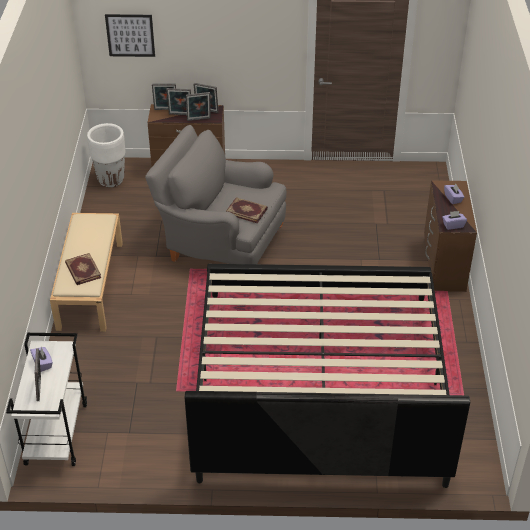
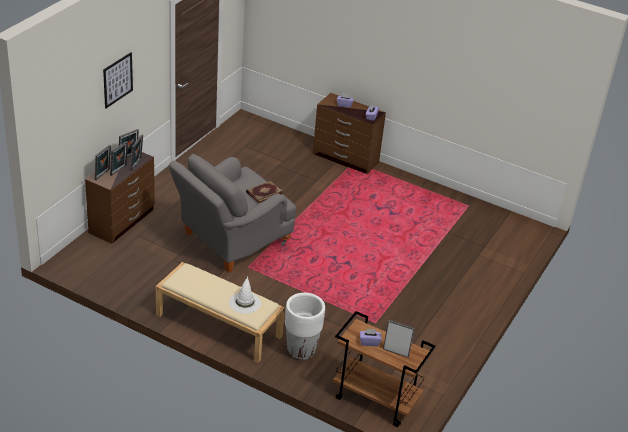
camera: 65 degrees left, 5 degrees down
white cart [6,333,87,466] -> brown cart [333,311,436,427]
book [65,253,101,285] -> white hat [229,277,261,314]
white planter [87,123,125,187] -> white planter moved to [285,293,325,360]
picture [105,14,155,57] -> picture moved to [103,52,133,108]
bed [185,264,470,488] -> none

